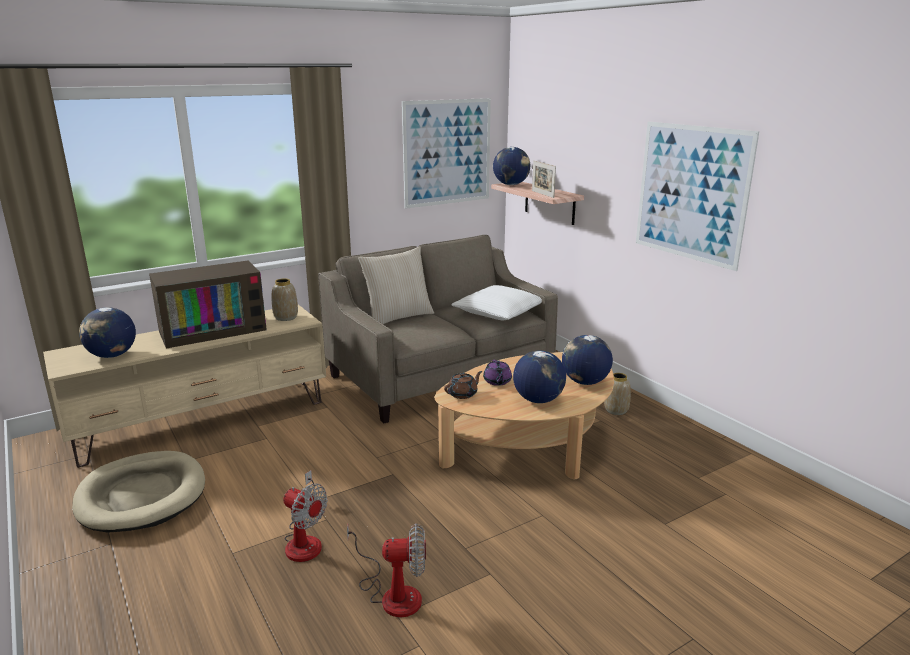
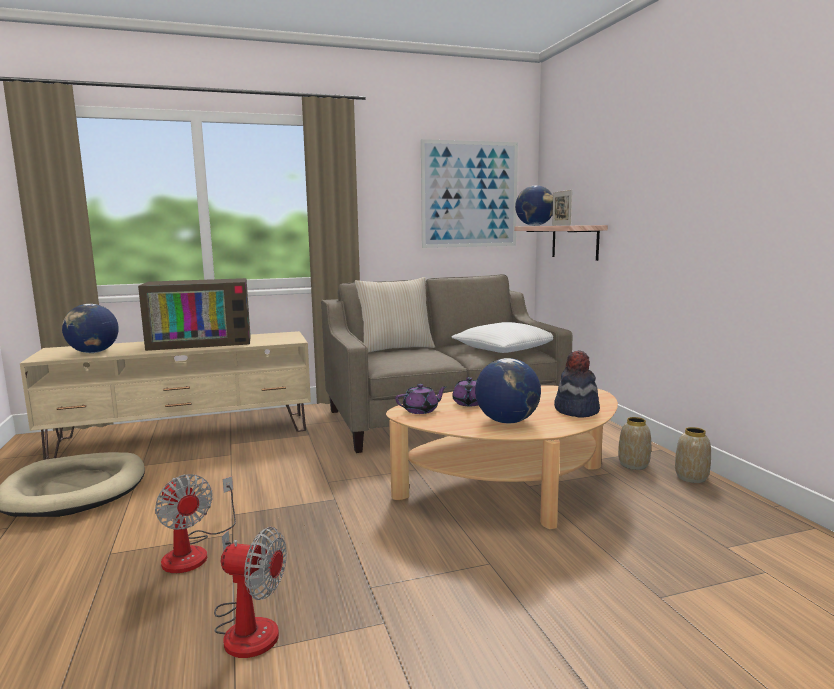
camera: 15 degrees right, 10 degrees down
vase [272,279,298,321] -> vase moved to [675,427,711,483]
brown teapot [444,371,482,399] -> purple teapot [395,384,447,414]
globe [562,335,613,385] -> hat [554,350,600,418]
picture [636,122,759,271] -> none

